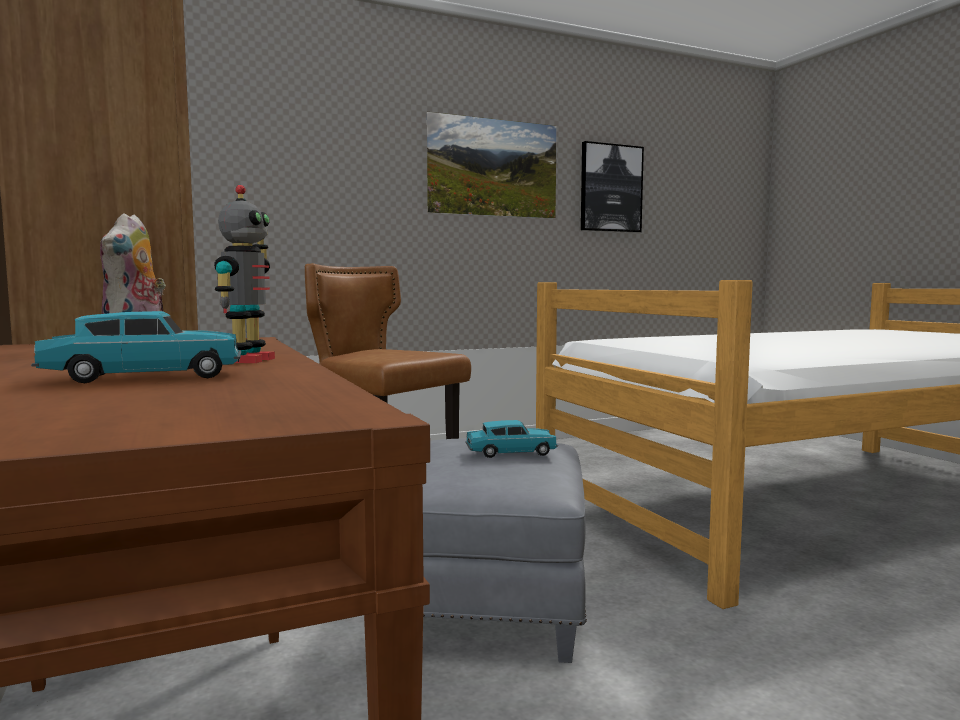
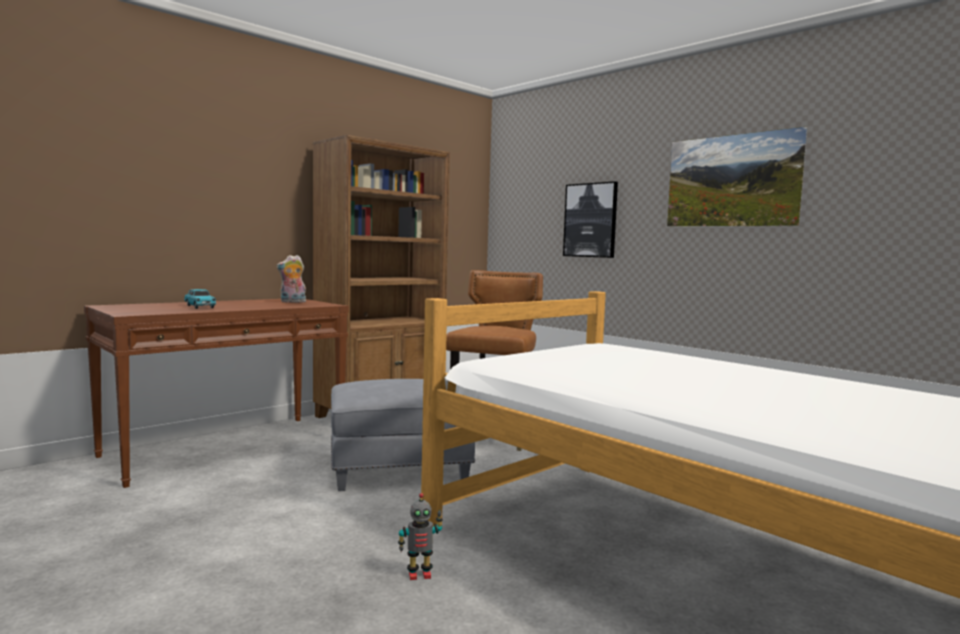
camera: 70 degrees right, 0 degrees up
toy robot [214,185,275,363] -> toy robot moved to [398,493,443,580]
turquoise toy car [465,420,558,458] -> none
picture [581,141,644,233] -> picture moved to [563,181,618,258]

